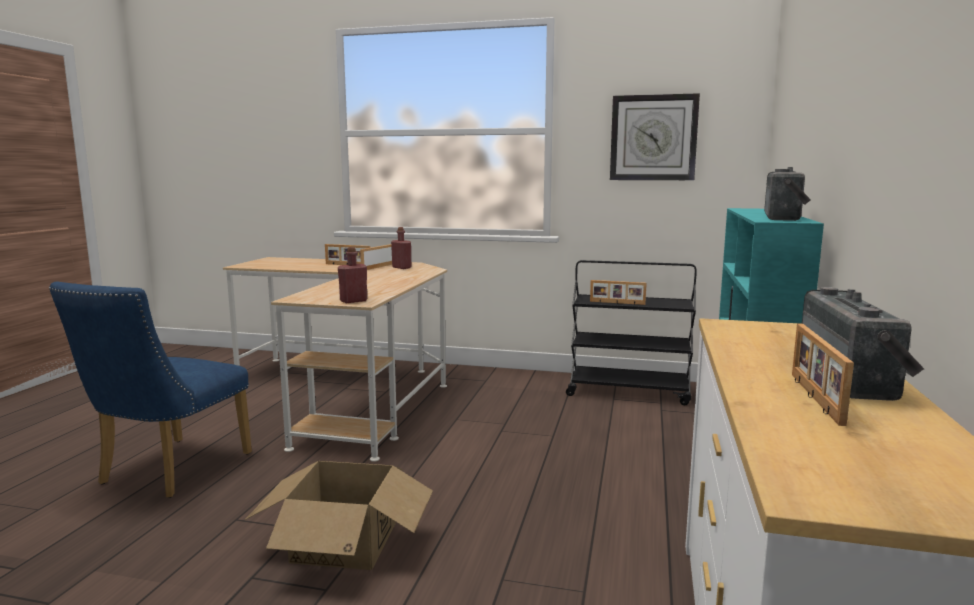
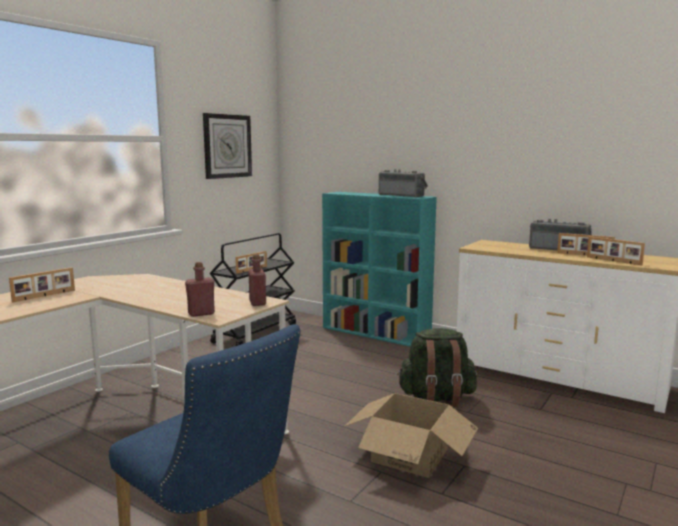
camera: 70 degrees left, 0 degrees up
picture frame [360,244,392,270] -> picture frame moved to [587,237,645,265]
red bottle [391,227,411,269] -> red bottle moved to [185,262,215,317]
none -> green backpack [397,328,477,407]

